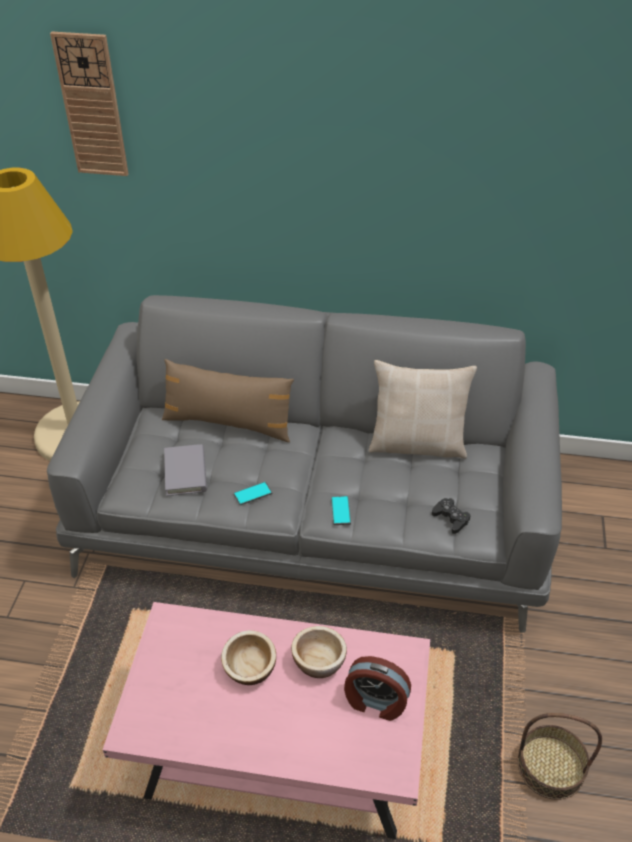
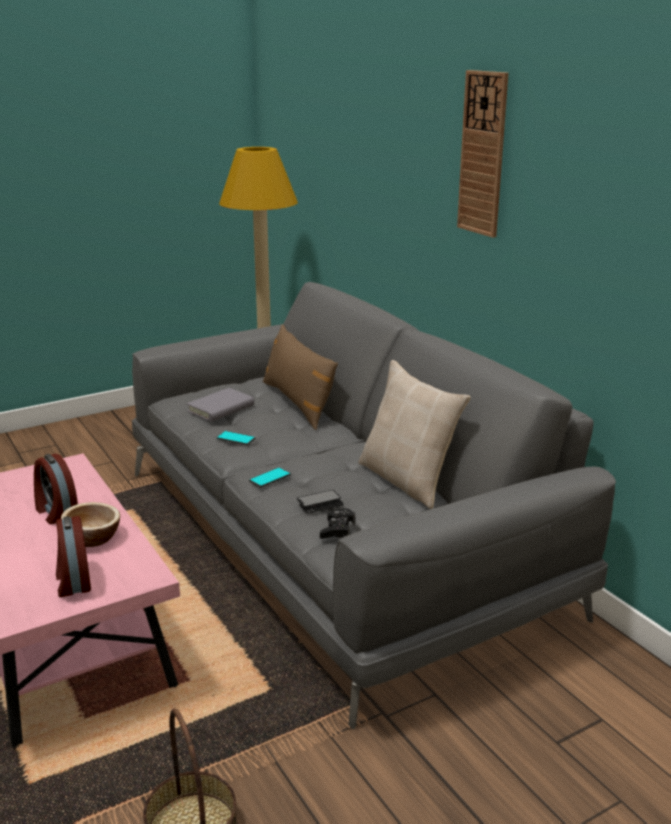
camera: 50 degrees right, 20 degrees down
wall clock [50,32,129,176] -> wall clock moved to [457,70,509,238]
bowl [221,630,276,685] -> alarm clock [34,454,78,525]
none -> phone [297,490,344,514]

